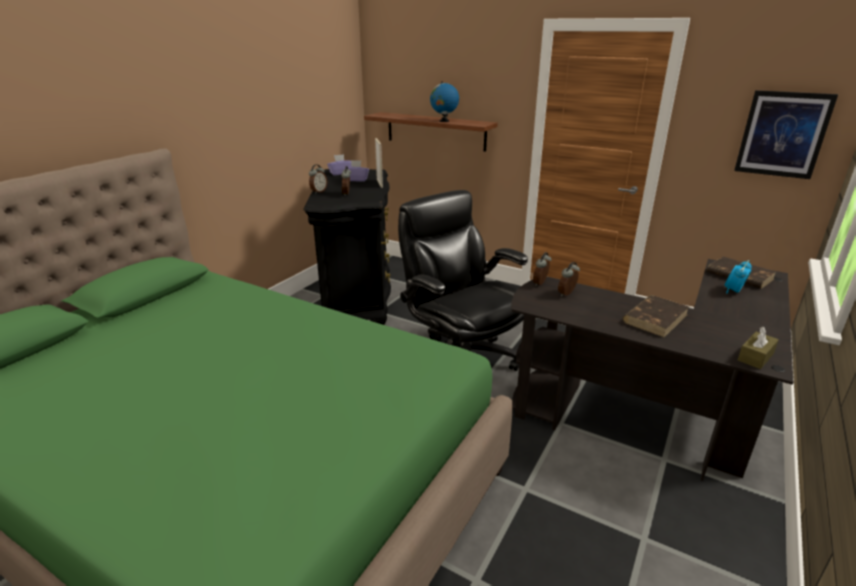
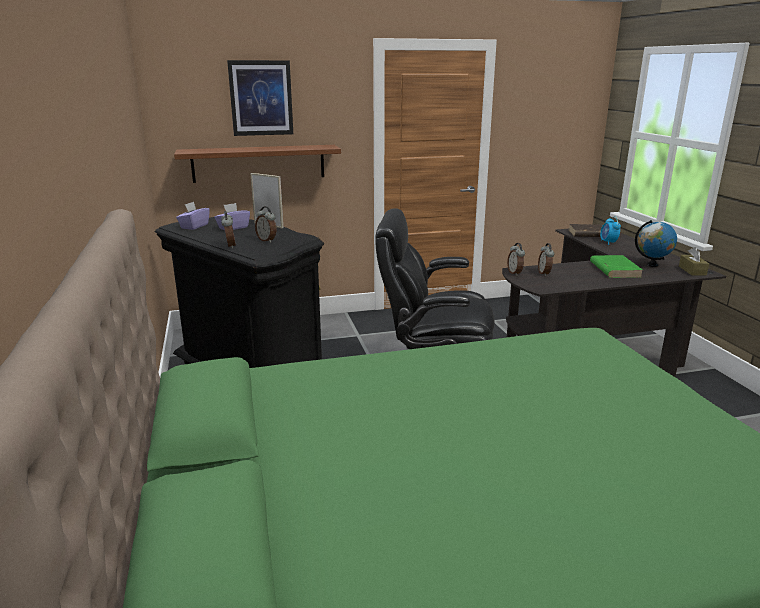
camera: 45 degrees left, 5 degrees down
globe [430,81,459,122] -> globe moved to [635,220,677,267]
brown book [623,295,689,337] -> green book [590,255,643,278]
picture [734,90,838,179] -> picture moved to [227,60,293,136]

